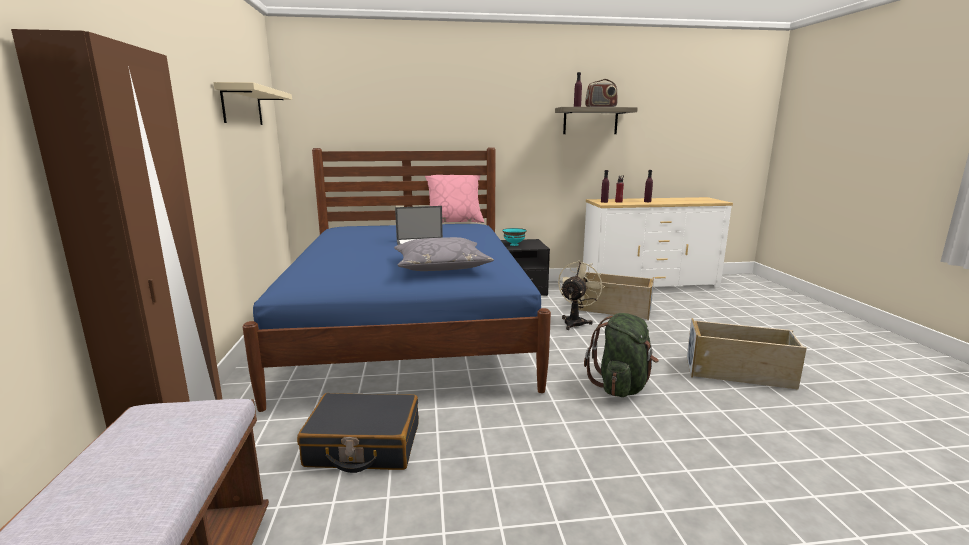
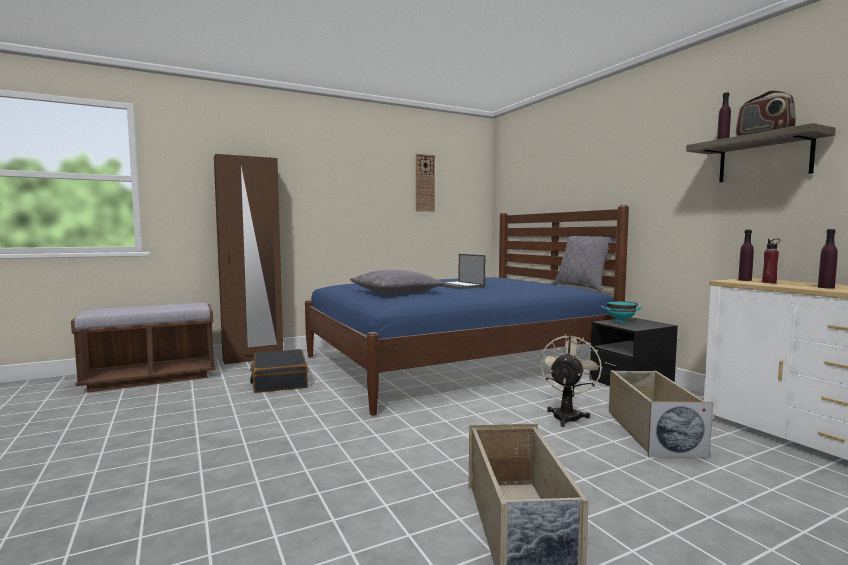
camera: 70 degrees right, 10 degrees down
beige shelf [213,82,292,125] -> wall clock [416,154,435,212]
pink pillow [425,175,484,223] -> grey pillow [552,236,616,291]
beige fan [558,261,605,330] -> beige fan turned 75 degrees counterclockwise [540,334,602,427]
green backpack [584,313,659,397] -> none

